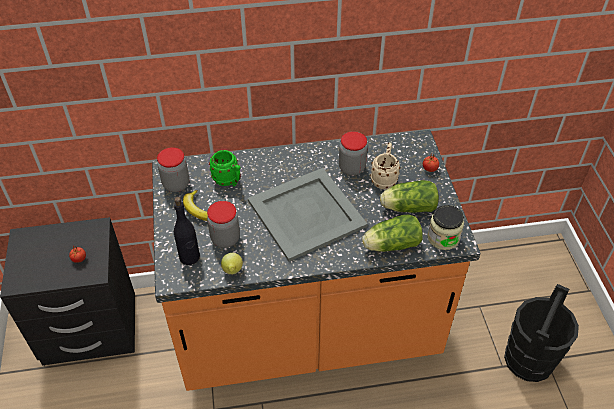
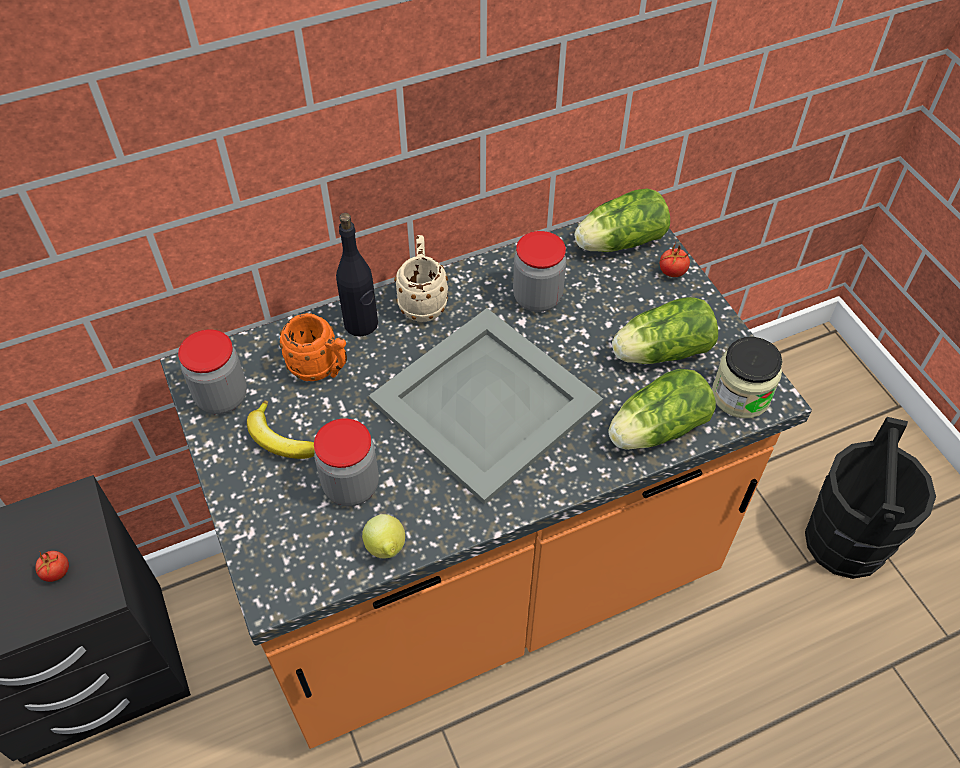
camera: 15 degrees left, 5 degrees up
black bottle [174,197,200,265] -> black bottle moved to [336,213,378,337]
green mug [209,150,241,186] -> orange mug [280,313,347,381]
beige mug [370,143,400,189] -> beige mug moved to [394,235,448,322]
none -> lettuce [575,188,670,252]

